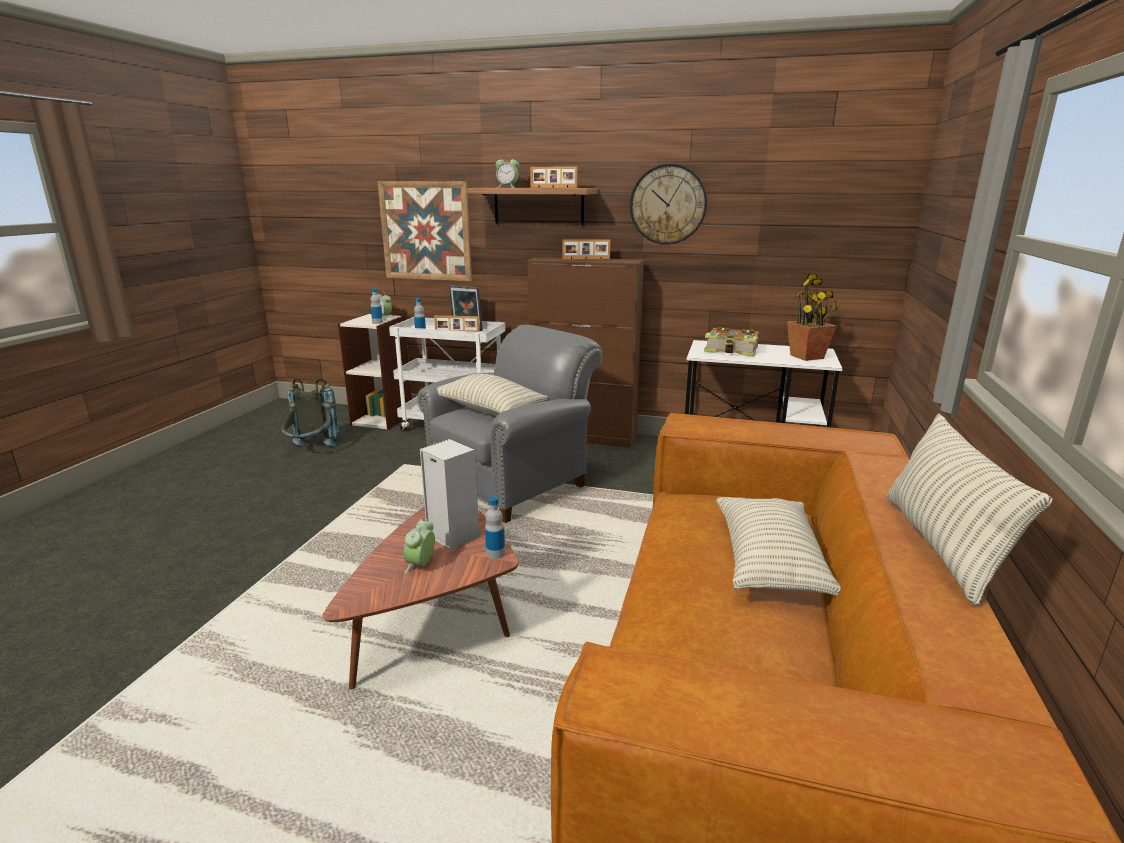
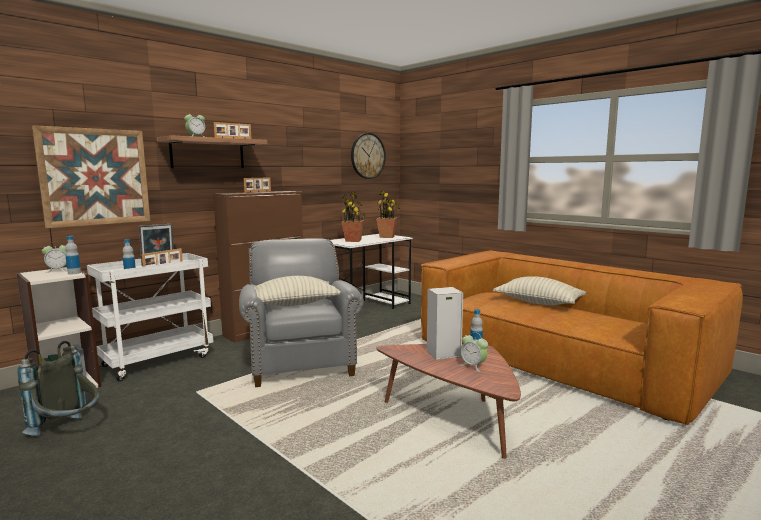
camera: 60 degrees left, 10 degrees down
wall clock [630,164,707,245] -> wall clock moved to [351,133,386,179]
book [704,327,759,356] -> potted plant [341,192,365,242]
pillow [886,414,1053,605] -> none

